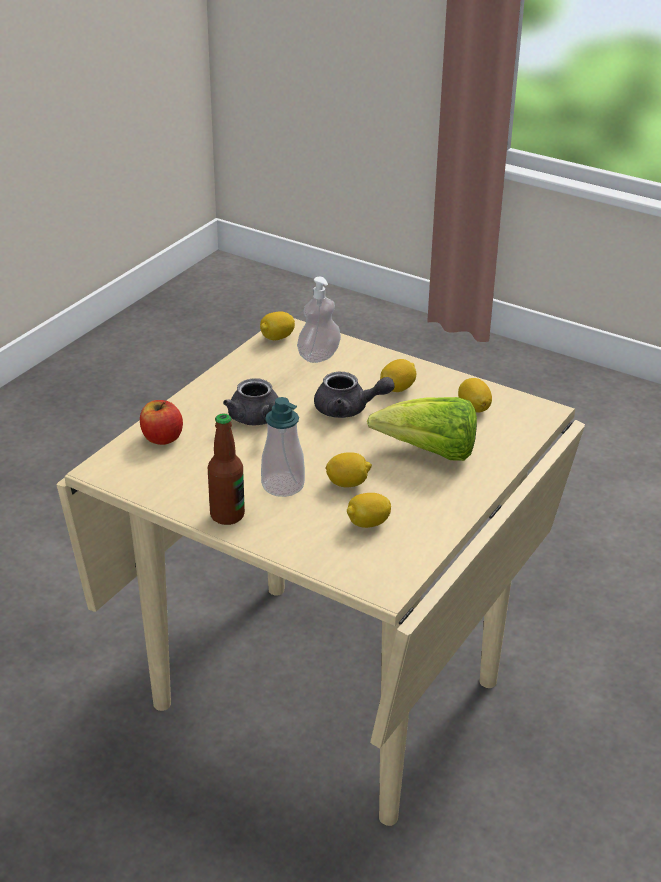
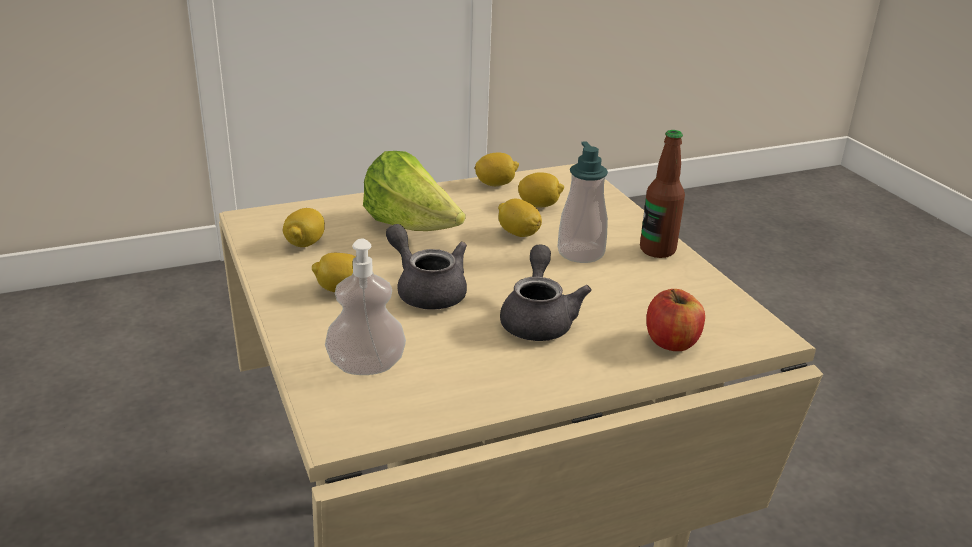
camera: 145 degrees left, 5 degrees down
lemon [260,311,295,340] -> lemon moved to [474,153,519,186]

